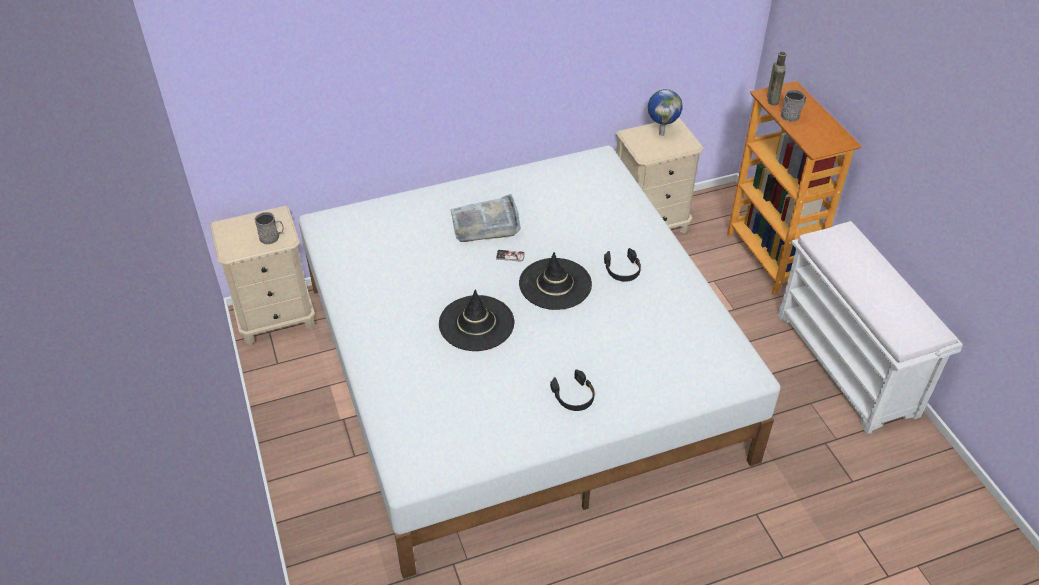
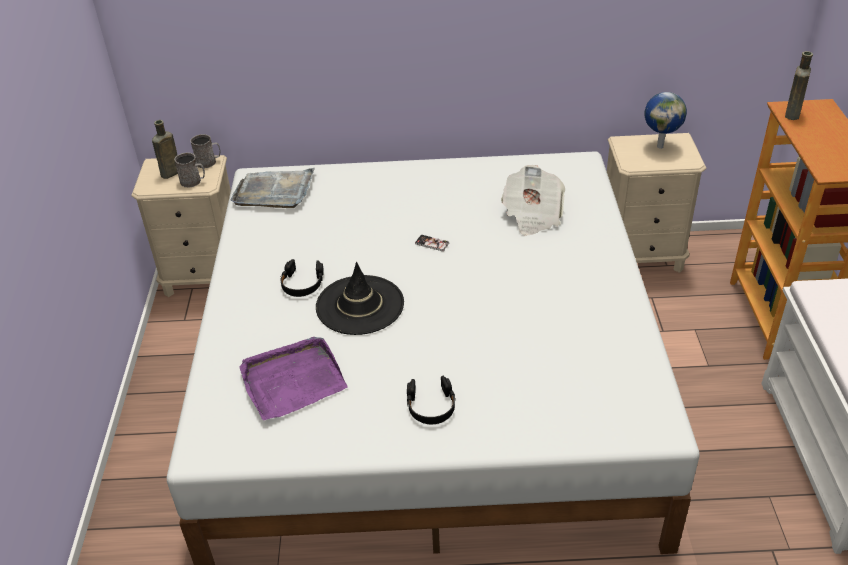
camera: 20 degrees right, 5 degrees down
grey tray [451,194,521,242] -> grey tray moved to [231,168,315,208]
black hat [519,252,592,310] -> none
black headphones [604,248,641,282] -> black headphones moved to [280,259,324,297]
grey mug [781,89,806,122] -> grey mug moved to [190,134,220,168]
none -> brown bottle [152,120,178,179]
none -> purple tray [239,337,348,420]
none -> newspaper [501,165,565,236]

